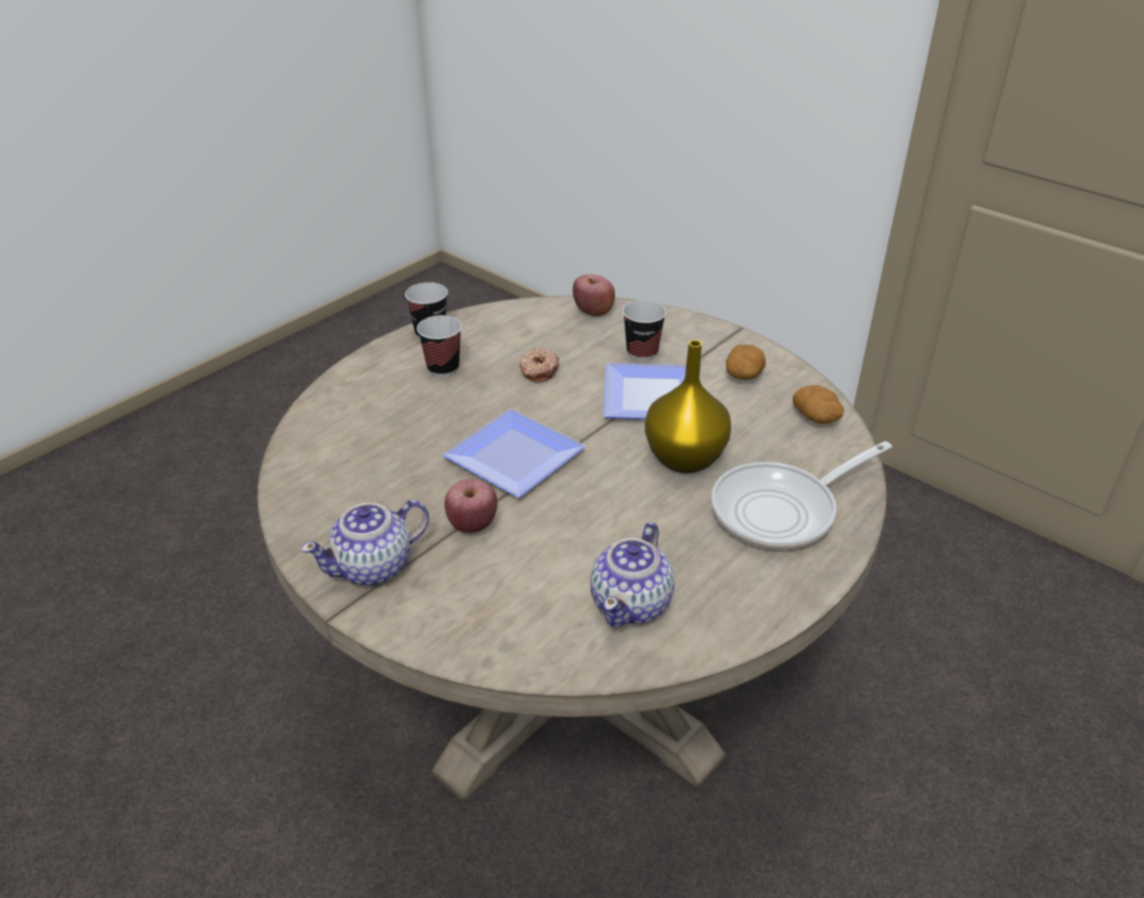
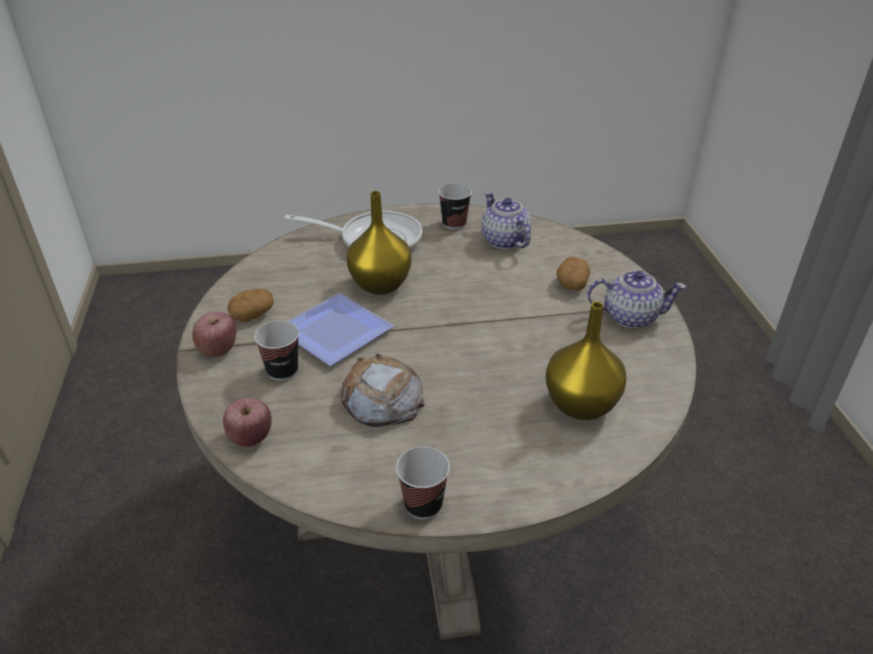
camera: 140 degrees left, 0 degrees up
cup [417,315,462,377] -> cup moved to [438,183,472,230]
plate [443,409,585,498] -> none
apple [445,479,498,533] -> apple moved to [192,312,236,357]
donut [519,348,559,382] -> bread [341,354,425,427]
teapot [590,522,675,627] -> teapot turned 90 degrees counterclockwise [482,192,531,249]
potato [793,385,844,424] -> potato moved to [556,257,590,290]
none -> yellow vase [546,302,627,420]

